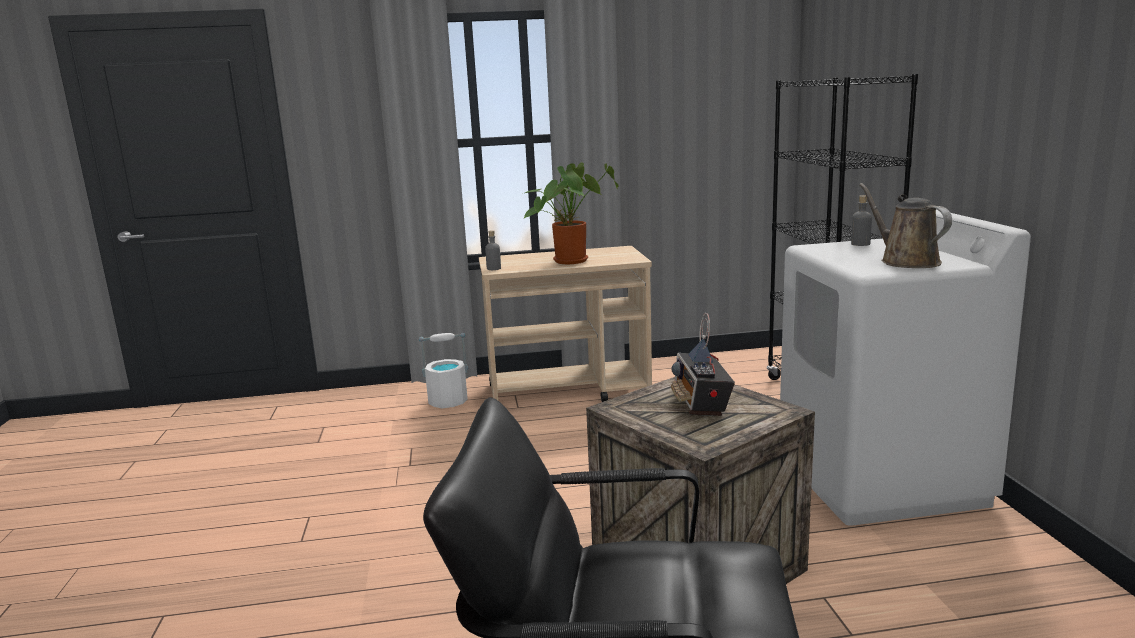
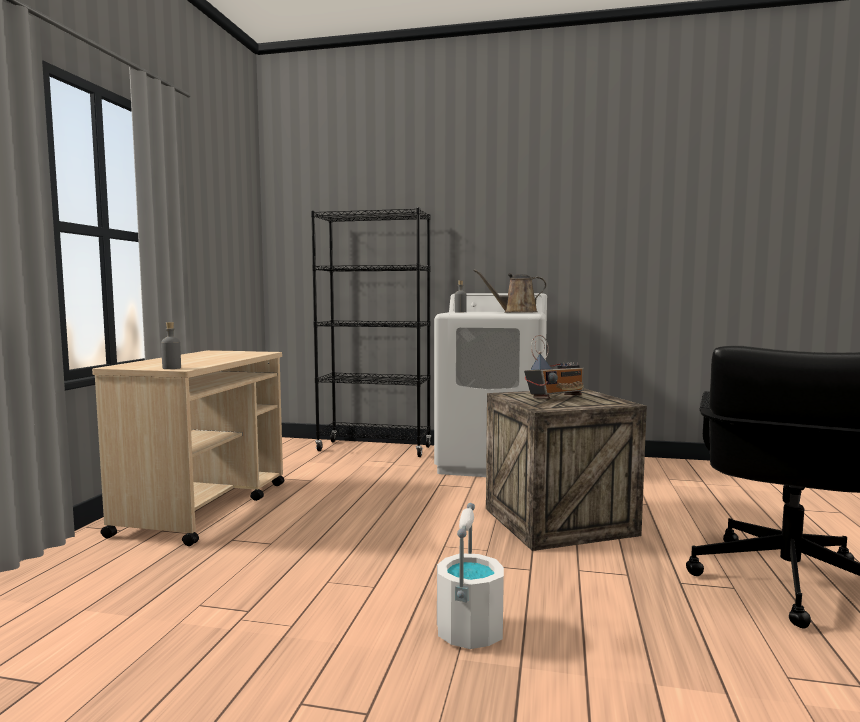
camera: 70 degrees left, 10 degrees down
white bucket [419,333,469,408] -> white bucket moved to [437,503,504,649]
potted plant [522,162,618,264] -> none
radio [671,313,735,416] -> radio turned 45 degrees counterclockwise [524,335,584,399]

